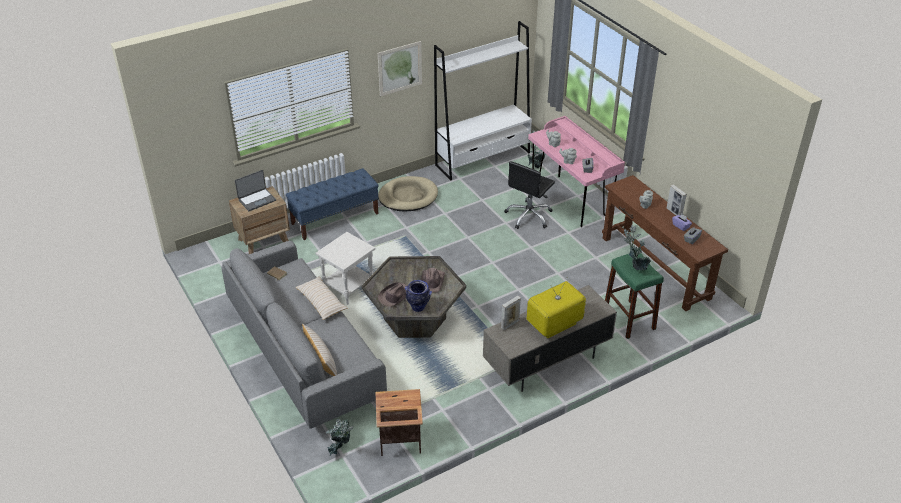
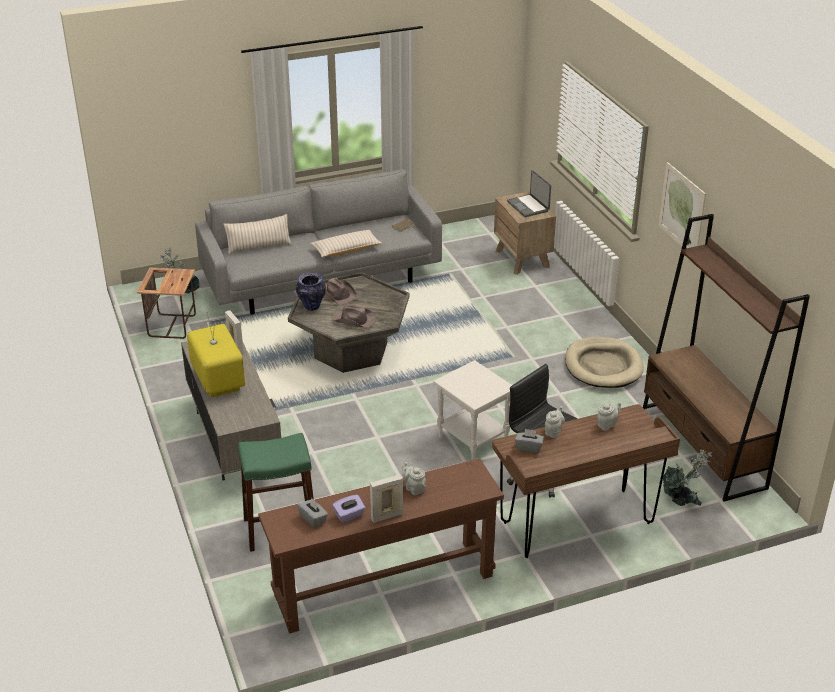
camera: 100 degrees right, 5 degrees down
blue bench [286,168,379,240] -> none
white side table [315,232,375,305] -> white side table moved to [433,360,512,460]
white bookcase [434,21,532,180] -> brown bookcase [643,214,810,502]
pink desk [528,116,625,227] -> brown desk [492,404,680,558]
potted plant [624,226,651,270] -> none

